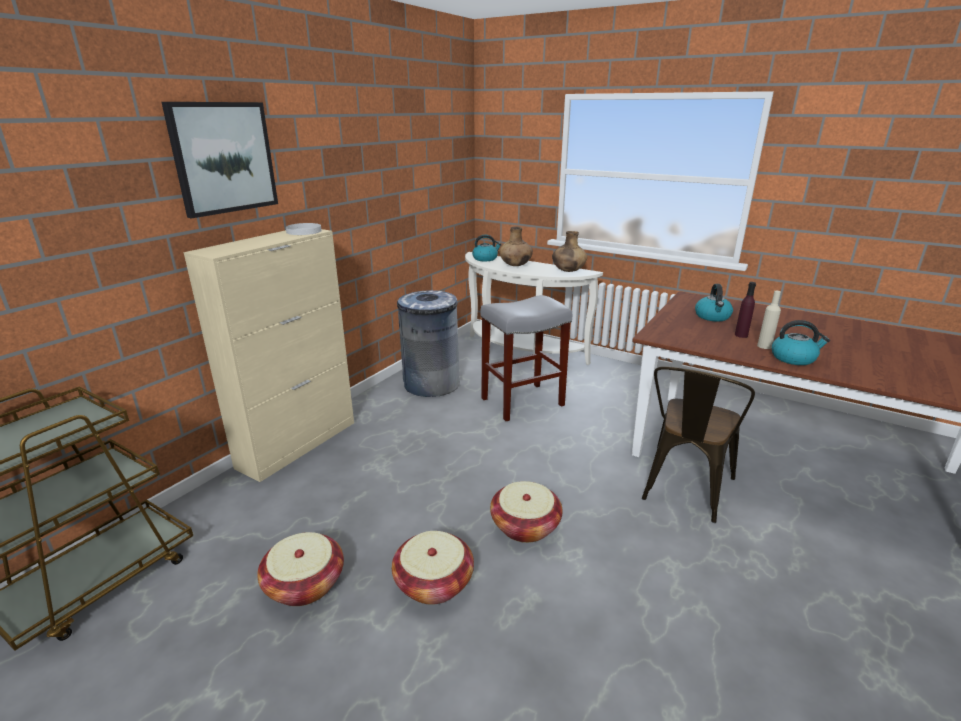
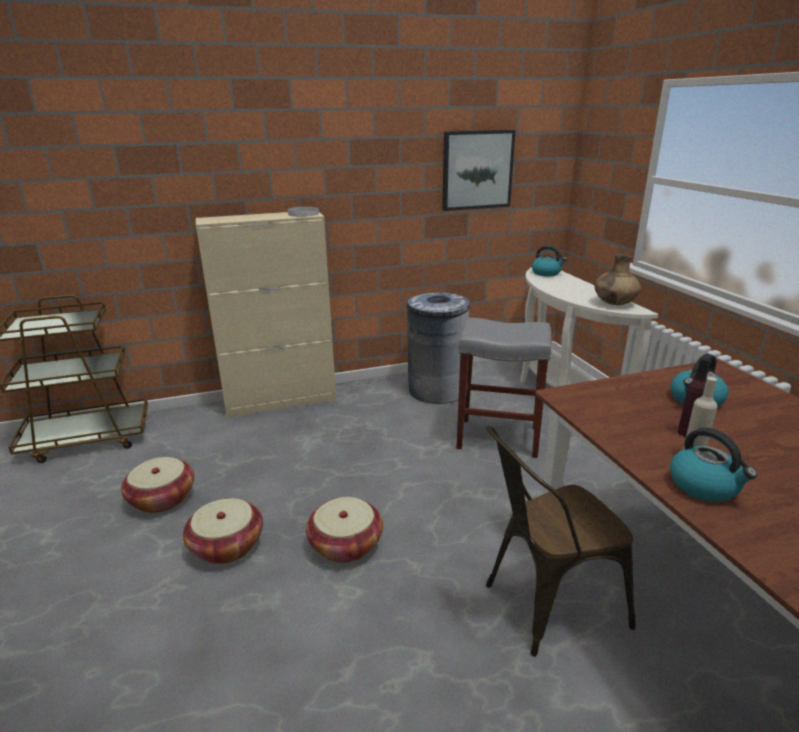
camera: 40 degrees right, 0 degrees up
picture [162,102,278,218] -> picture moved to [442,130,516,211]
brown vase [499,226,533,266] -> none

